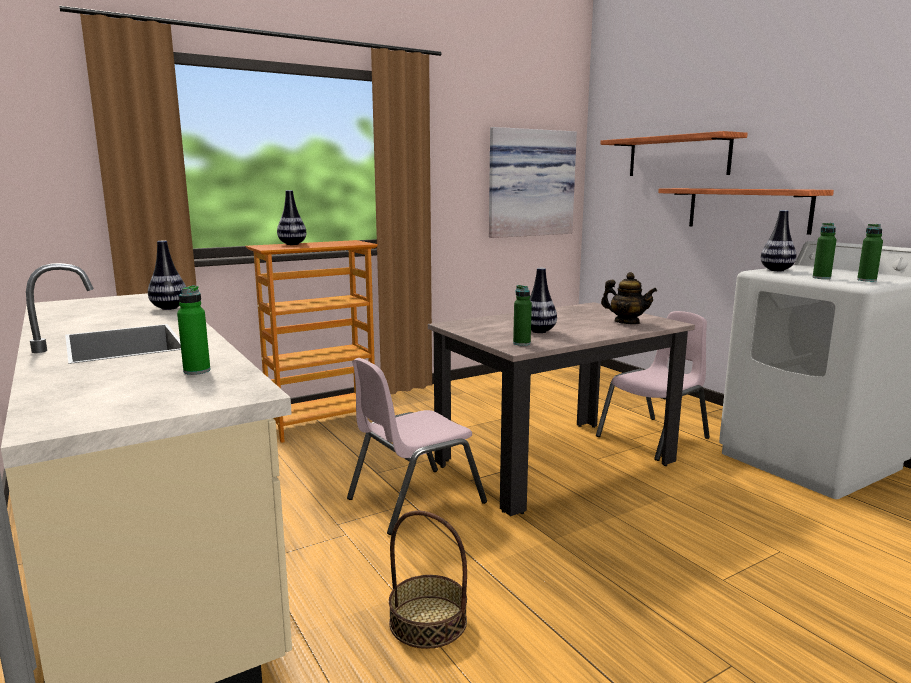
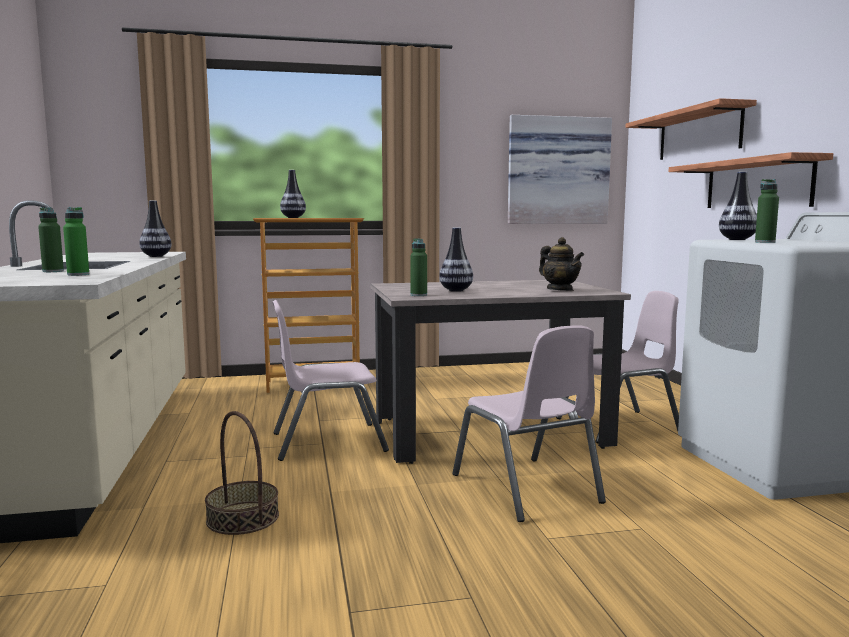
camera: 20 degrees right, 5 degrees down
green bottle [857,224,883,282] -> green bottle moved to [38,208,64,272]
none -> pink chair [452,325,606,522]

